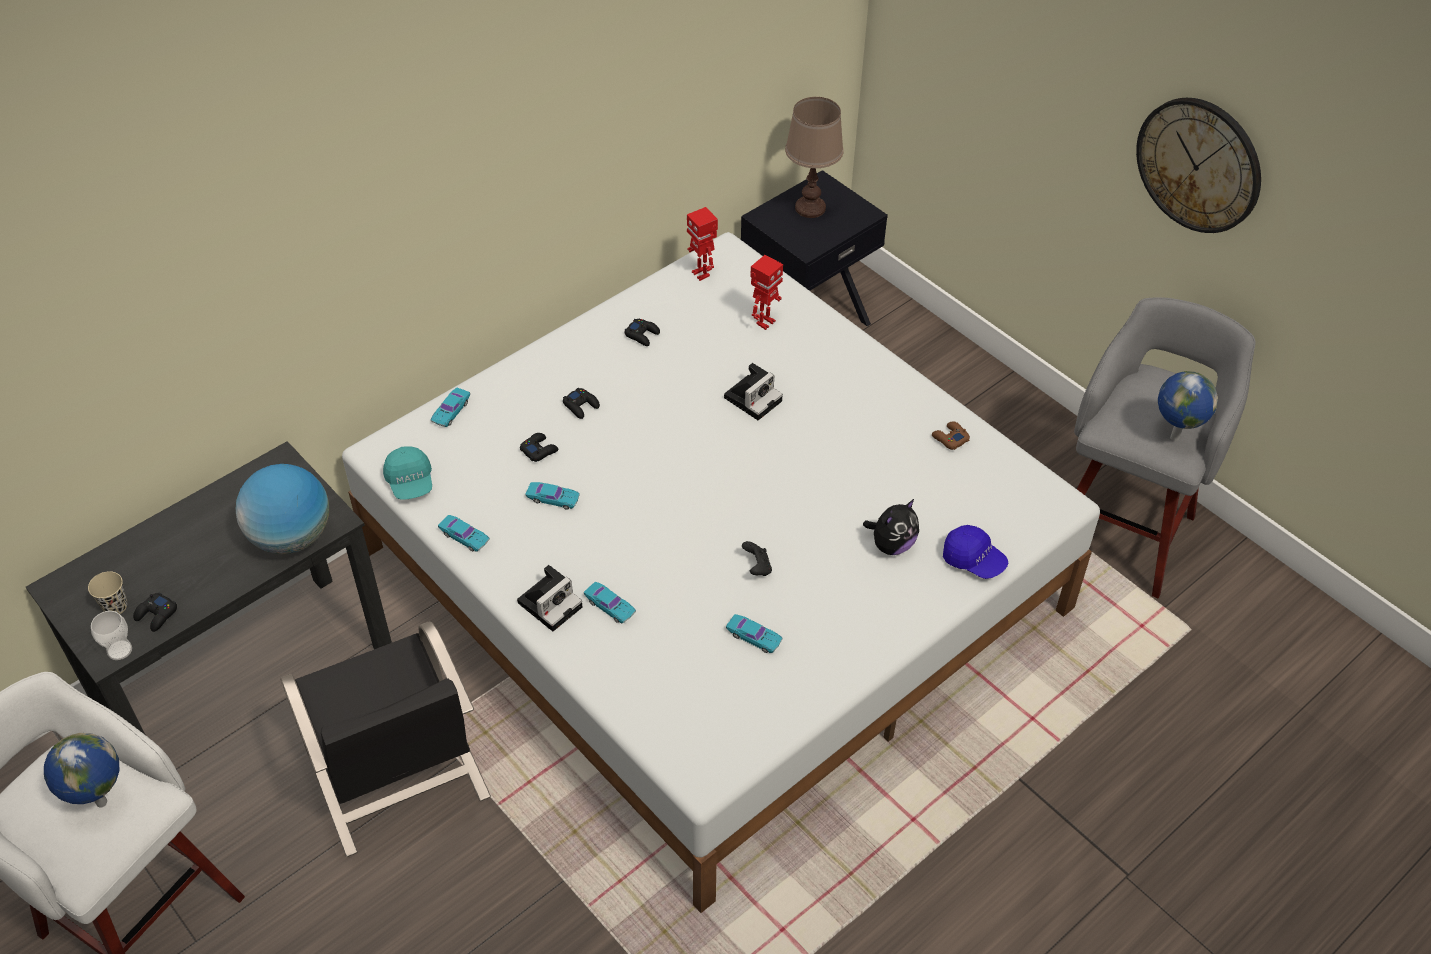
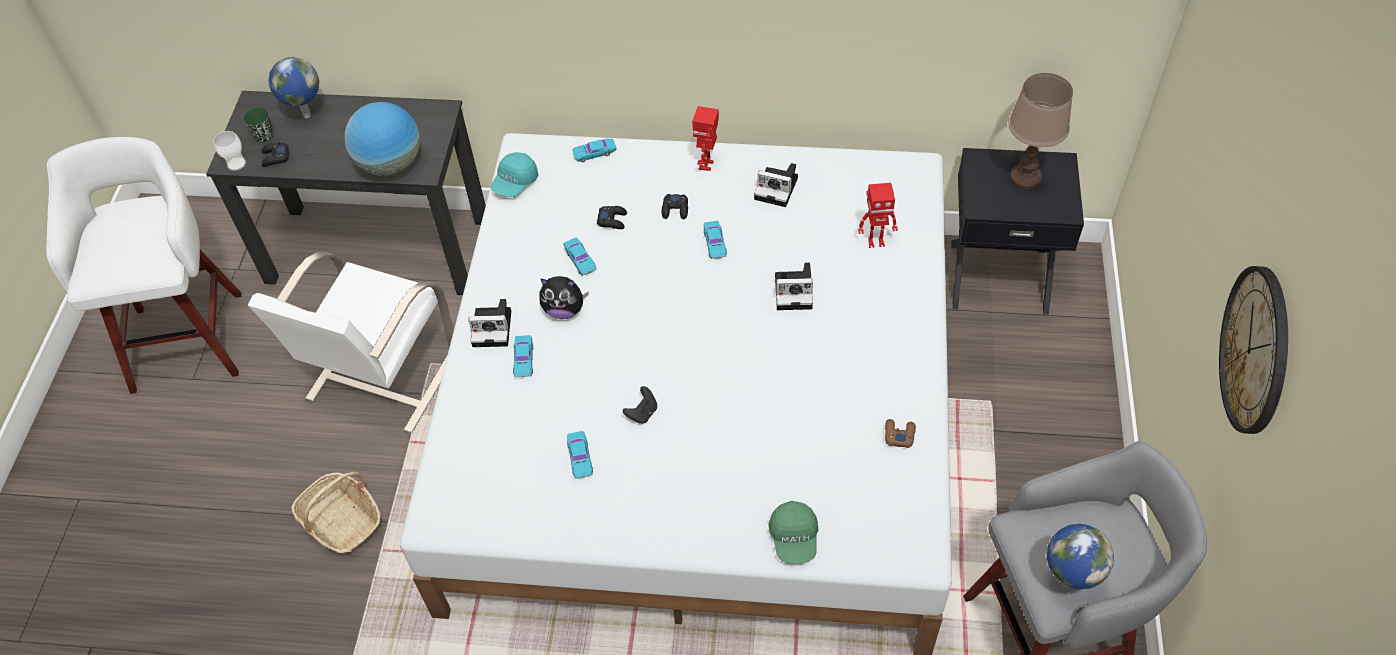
camera: 50 degrees right, 5 degrees up
globe [44,733,120,808] -> globe moved to [268,57,319,118]
beige cup [88,571,127,614] -> green cup [243,107,273,143]
black chair [280,622,491,857] -> white chair [248,252,454,433]
turquoise toy car [438,515,490,552] -> turquoise toy car moved to [704,221,727,259]
black game controller [624,319,660,346] -> camera [754,163,798,207]
toy robot [687,207,718,281] -> toy robot moved to [692,106,719,171]
plush toy [863,499,919,555] -> plush toy moved to [539,276,589,319]
blue cap [943,525,1008,579] -> green cap [768,501,818,564]
none -> basket [291,471,381,555]

